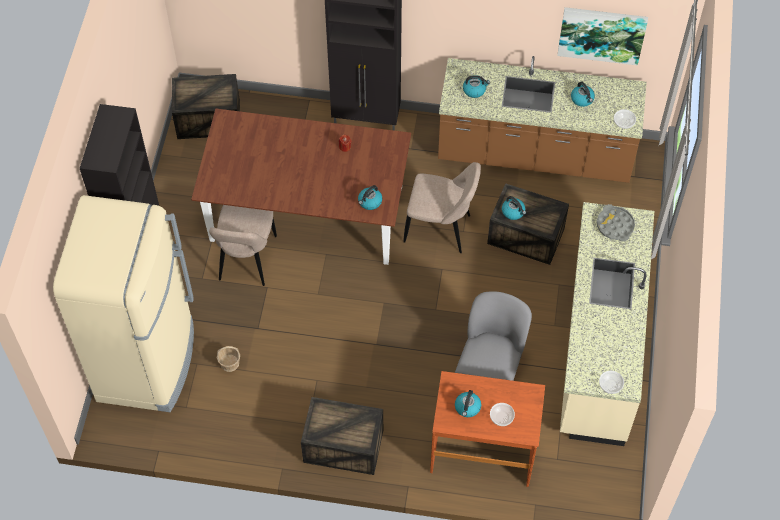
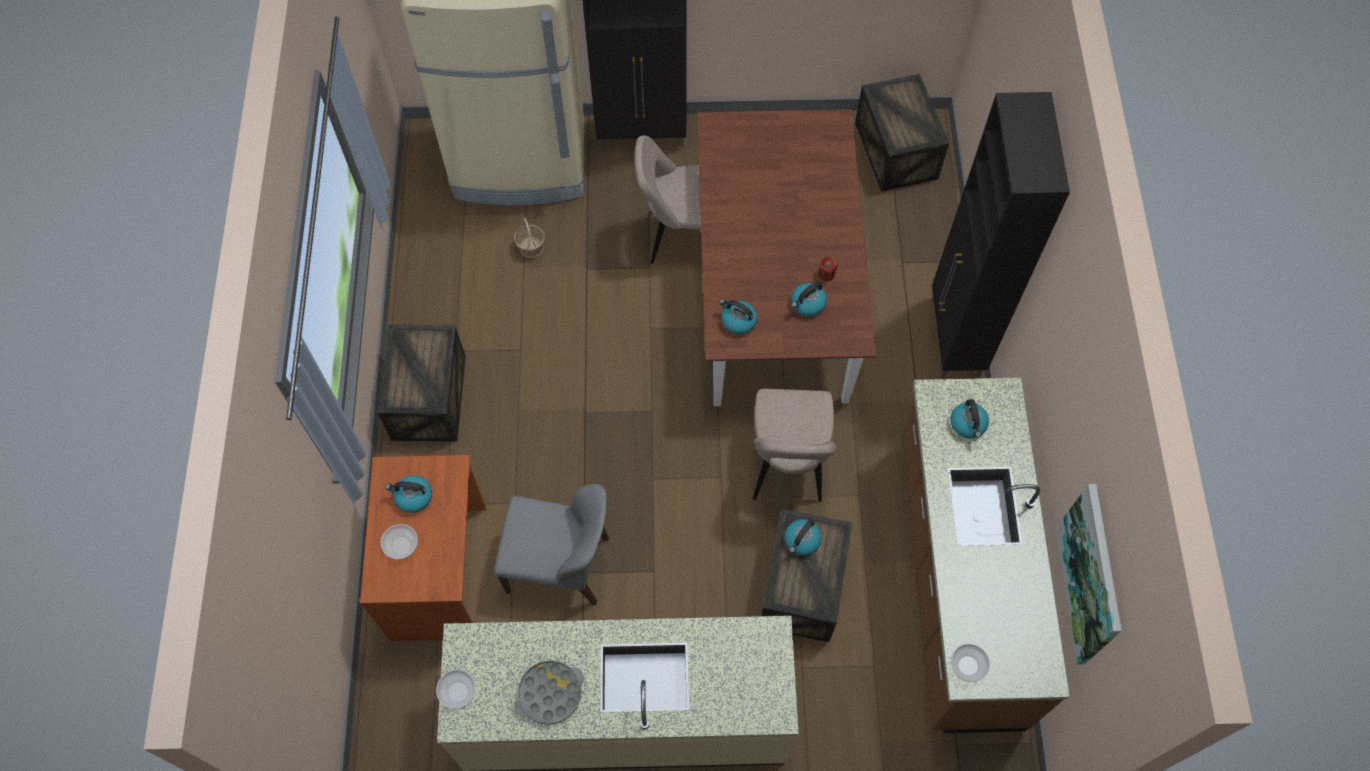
camera: 80 degrees right, 5 degrees up
kettle [571,82,595,107] -> kettle moved to [791,282,827,316]
grey tray [597,204,635,241] -> grey tray moved to [514,660,584,725]

